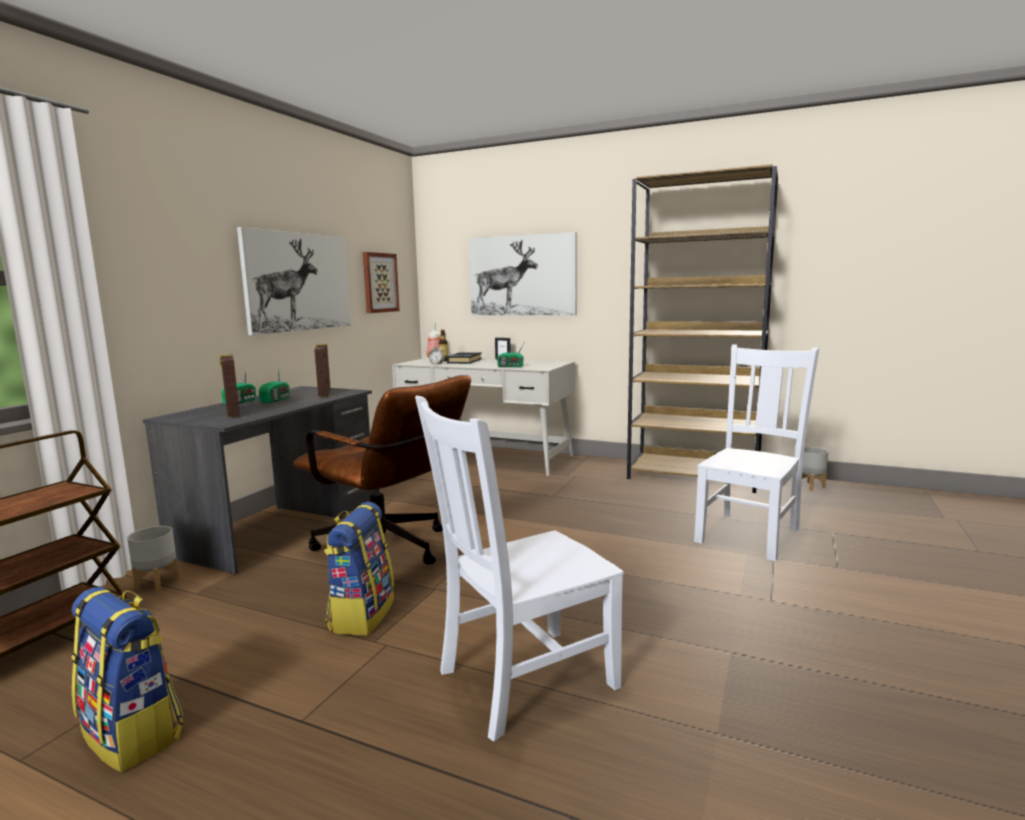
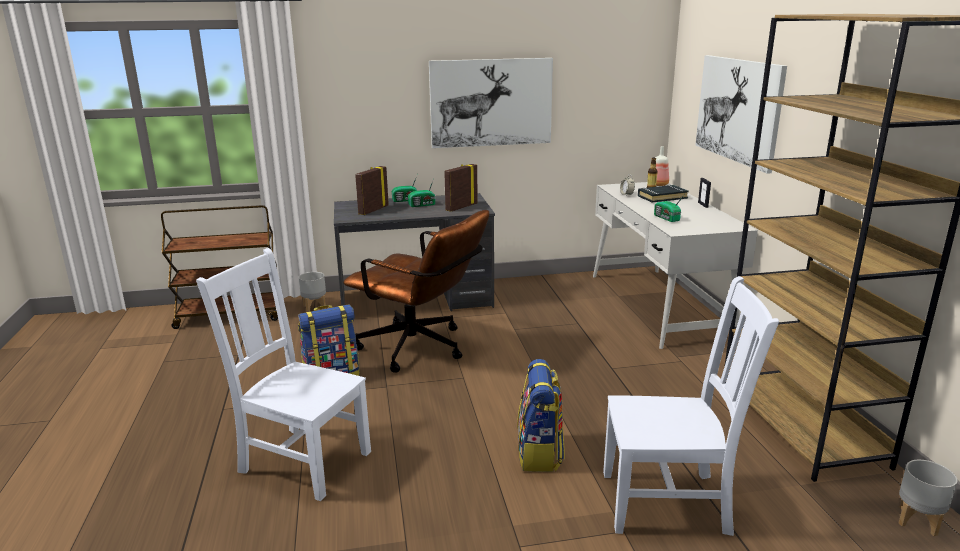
camera: 55 degrees right, 10 degrees up
backpack [71,587,183,772] -> backpack moved to [517,359,565,472]
brown office chair [293,375,471,565] -> brown office chair turned 60 degrees counterclockwise [343,210,489,373]
picture [363,252,400,313] -> none

